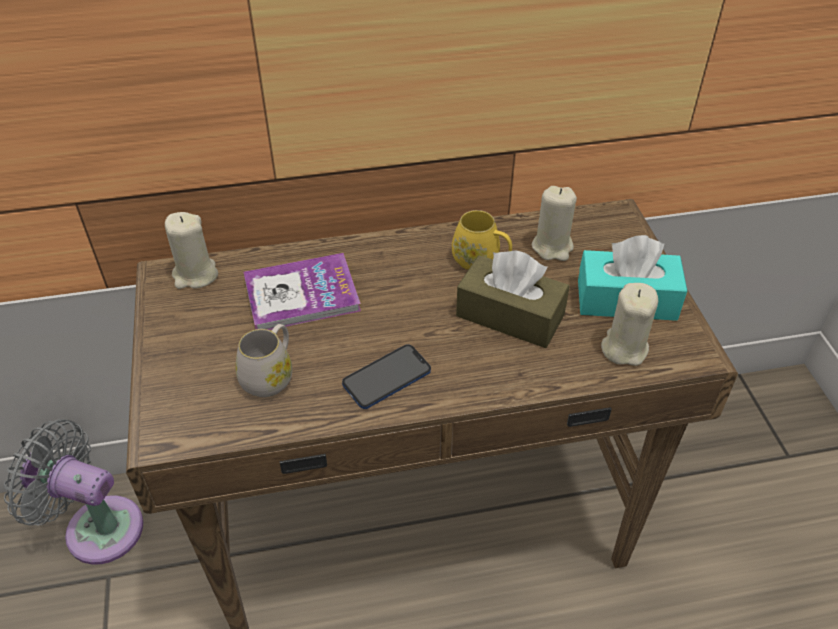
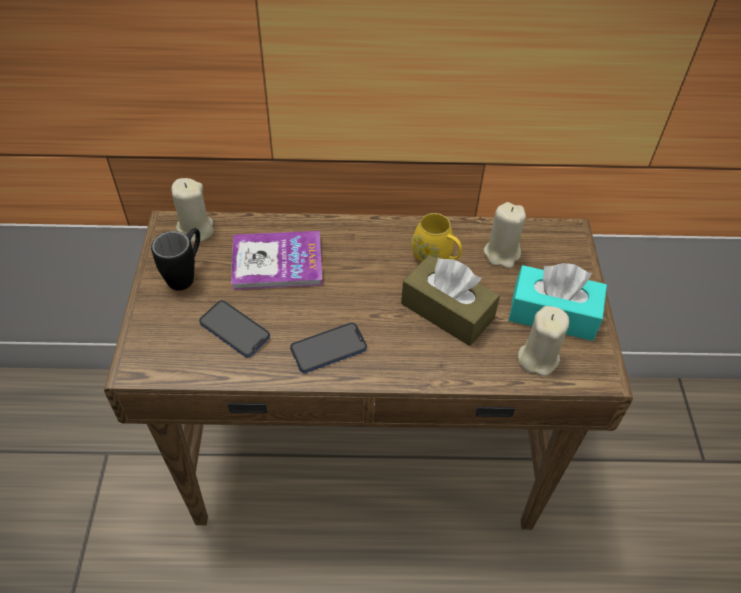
camera: 10 degrees right, 5 degrees up
grey fan [4,419,144,565] -> none
white mug [235,324,292,397] -> phone [199,300,270,358]
none -> black mug [151,228,200,291]

